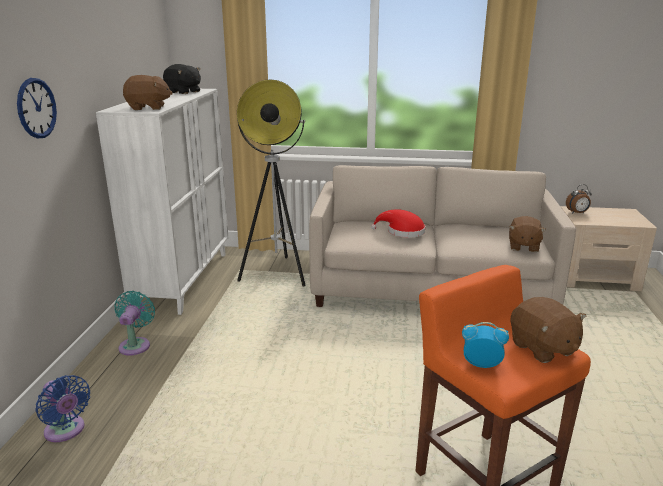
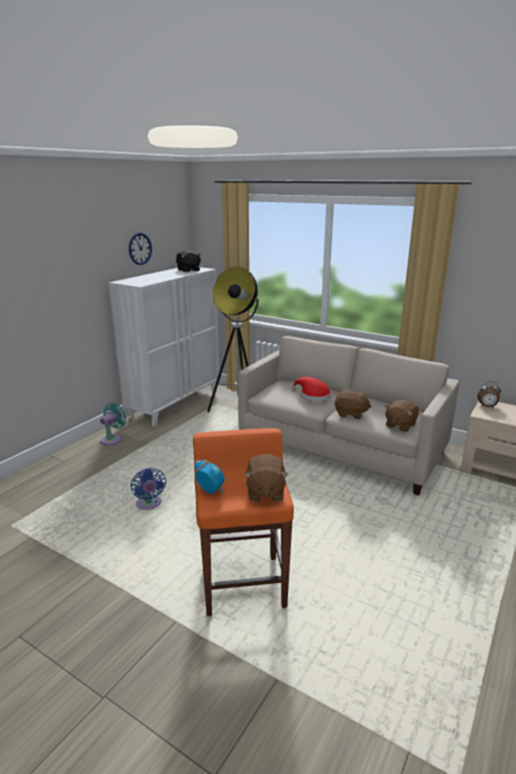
camera: 25 degrees right, 0 degrees up
wall clock [17,78,57,138] -> wall clock moved to [129,233,152,265]
blue fan [35,375,90,442] -> blue fan moved to [131,468,166,510]
brown plush toy [123,75,173,110] -> brown plush toy moved to [334,390,372,419]

